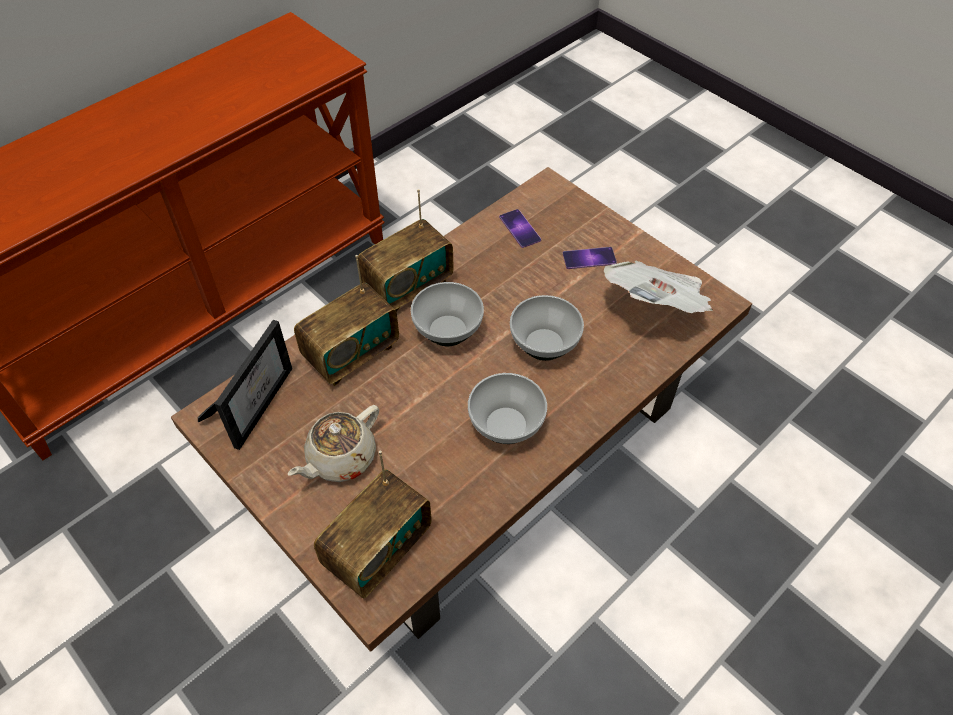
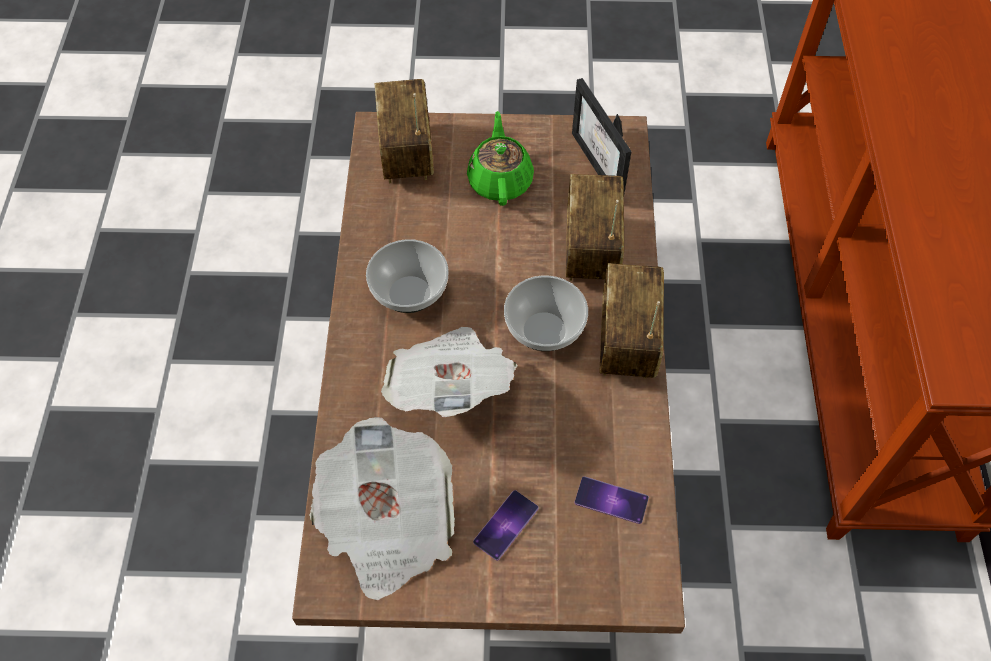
camera: 135 degrees right, 5 degrees up
beige teapot [288,405,379,482] -> green teapot [467,111,534,206]
bowl [510,295,584,361] -> newspaper [381,327,517,417]

